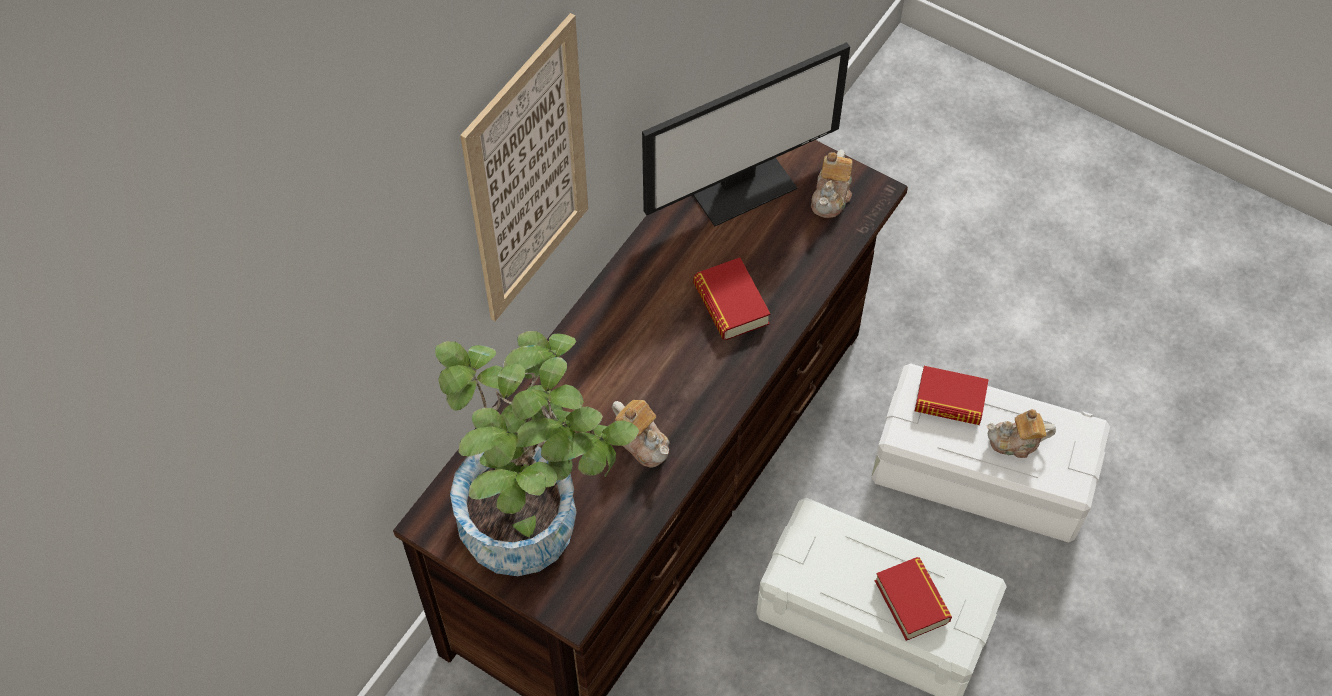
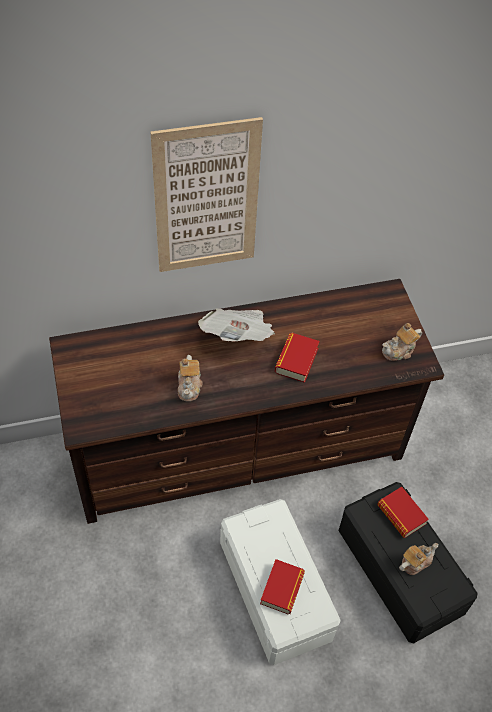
camera: 40 degrees right, 5 degrees down
potted plant [435,331,639,576] -> none
monitor [642,42,850,226] -> none
white storage box [871,363,1110,542] -> black storage box [339,482,477,644]
teapot [986,409,1056,458] -> teapot turned 105 degrees clockwise [399,543,438,575]
none -> newspaper [198,308,275,341]

